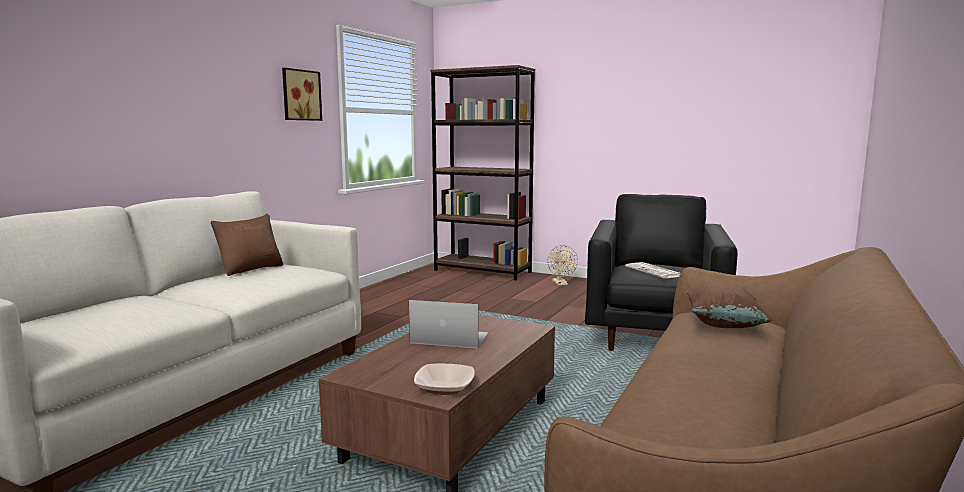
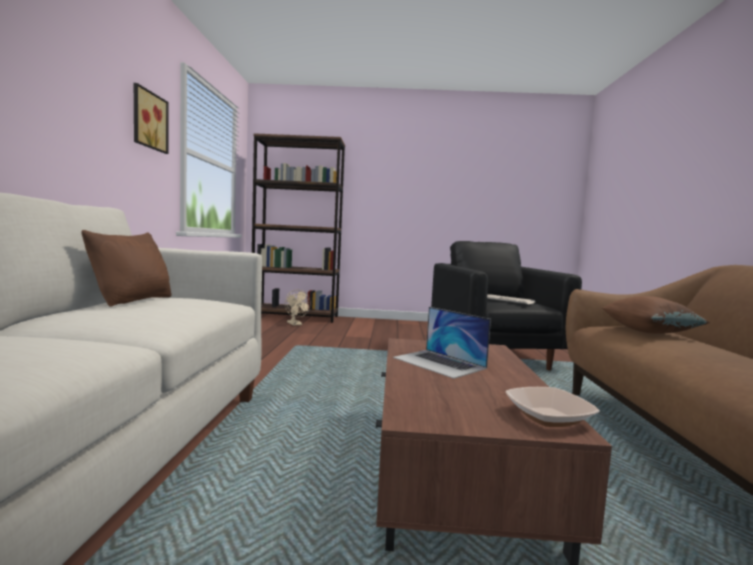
camera: 25 degrees left, 5 degrees down
laptop [409,300,488,349] -> laptop turned 120 degrees counterclockwise [393,307,491,379]
beige fan [547,245,578,286] -> beige fan moved to [285,290,311,326]

